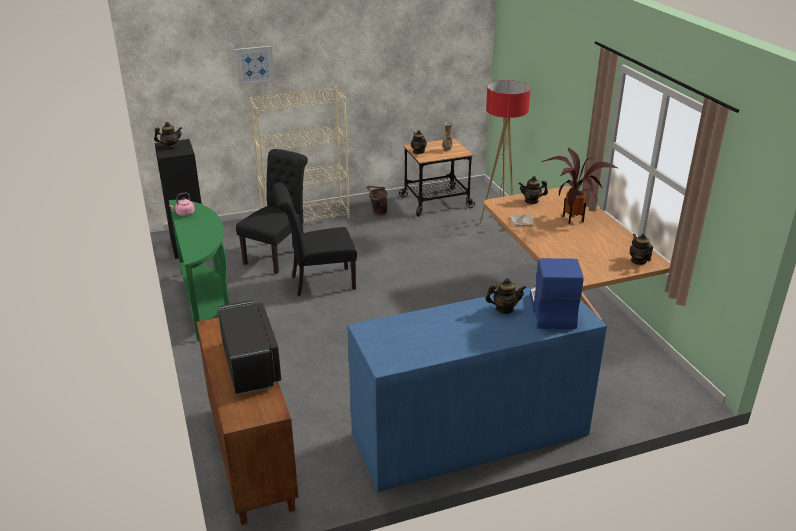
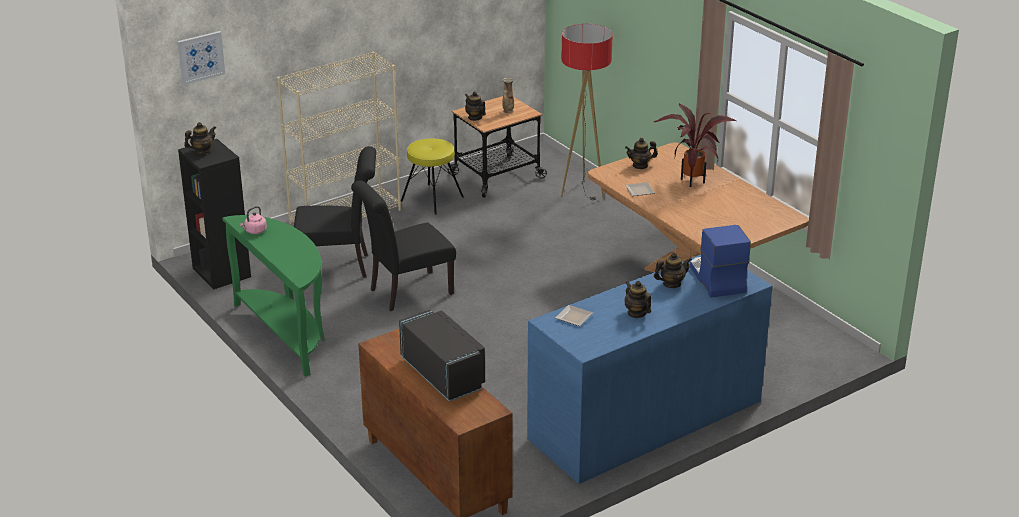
camera: 15 degrees left, 0 degrees up
picture [235,46,275,85] -> picture moved to [177,31,225,85]
black chair [236,149,308,274] -> black chair turned 75 degrees clockwise [294,146,376,278]
brown bucket [367,186,387,216] -> yellow stool [401,138,464,215]
teapot [630,233,653,265] -> teapot moved to [625,281,651,318]
none -> plate [555,305,593,326]

